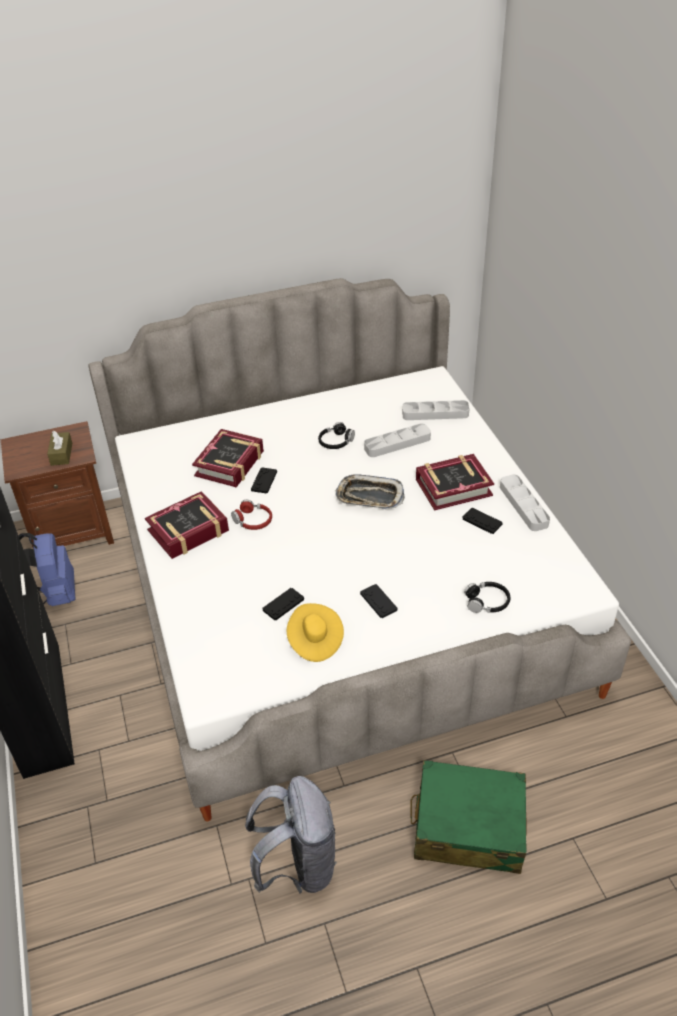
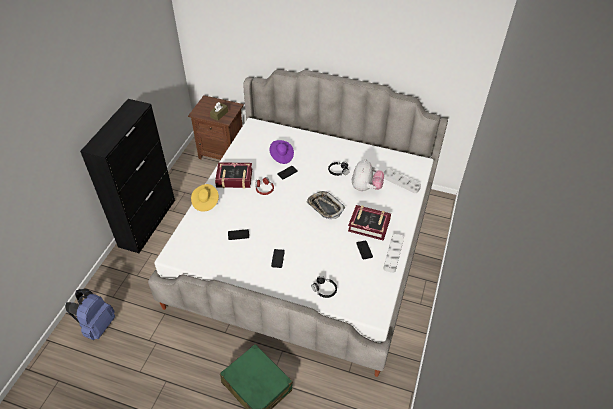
camera: 35 degrees right, 5 degrees up
blue backpack [18,533,75,606] -> blue backpack moved to [65,289,115,340]
book [192,429,264,487] -> purple hat [270,140,294,164]
grey backpack [245,776,337,894] -> none
yellow hat [287,603,344,662] -> yellow hat moved to [191,184,219,212]
grey tray [364,423,431,457] -> plush toy [352,159,384,192]

